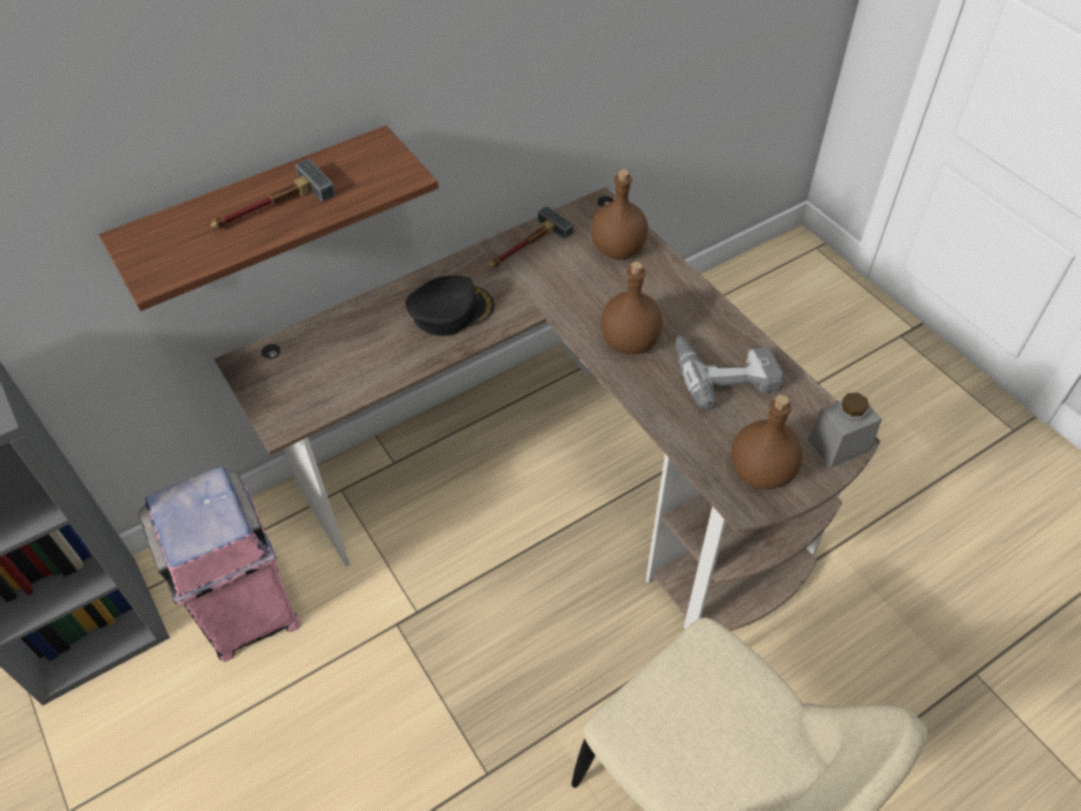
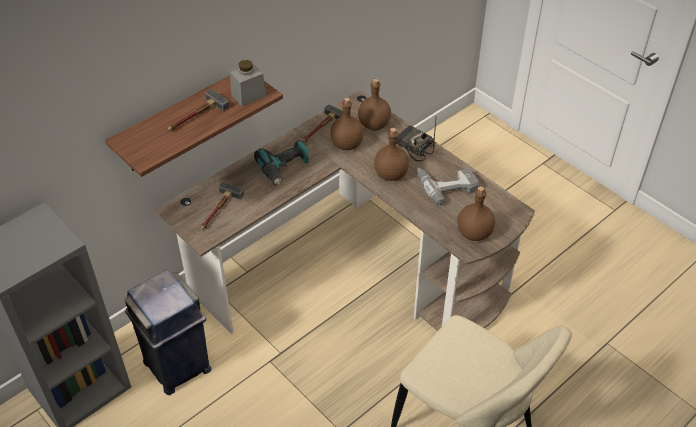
camera: 10 degrees left, 5 degrees down
pink trash can [138,466,301,662] -> blue trash can [125,270,211,395]
black cap [405,275,495,336] -> power drill [254,140,309,185]
grey jar [808,393,882,468] -> grey jar moved to [230,60,266,107]
none -> hammer [201,182,244,230]
none -> brown bottle [330,98,364,150]
none -> radio [396,120,436,162]

